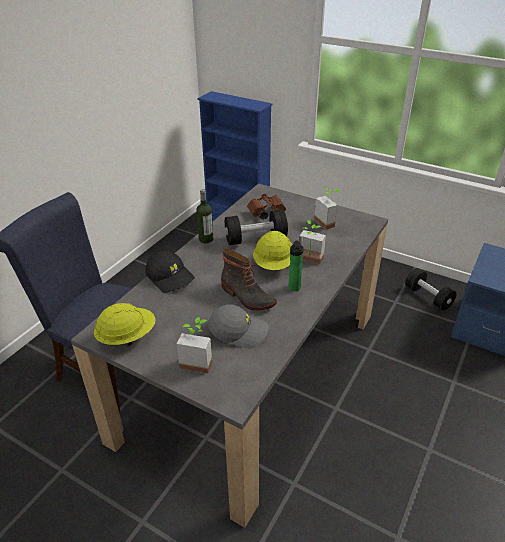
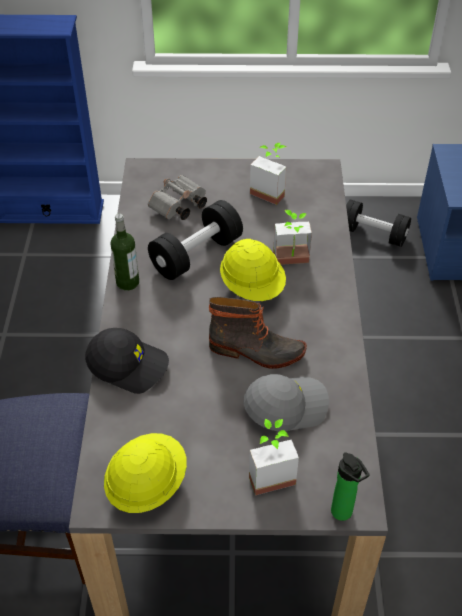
camera: 30 degrees left, 10 degrees up
brown binoculars [247,194,286,220] -> grey binoculars [148,175,207,220]
bottle [288,240,303,291] -> bottle moved to [331,452,370,521]

